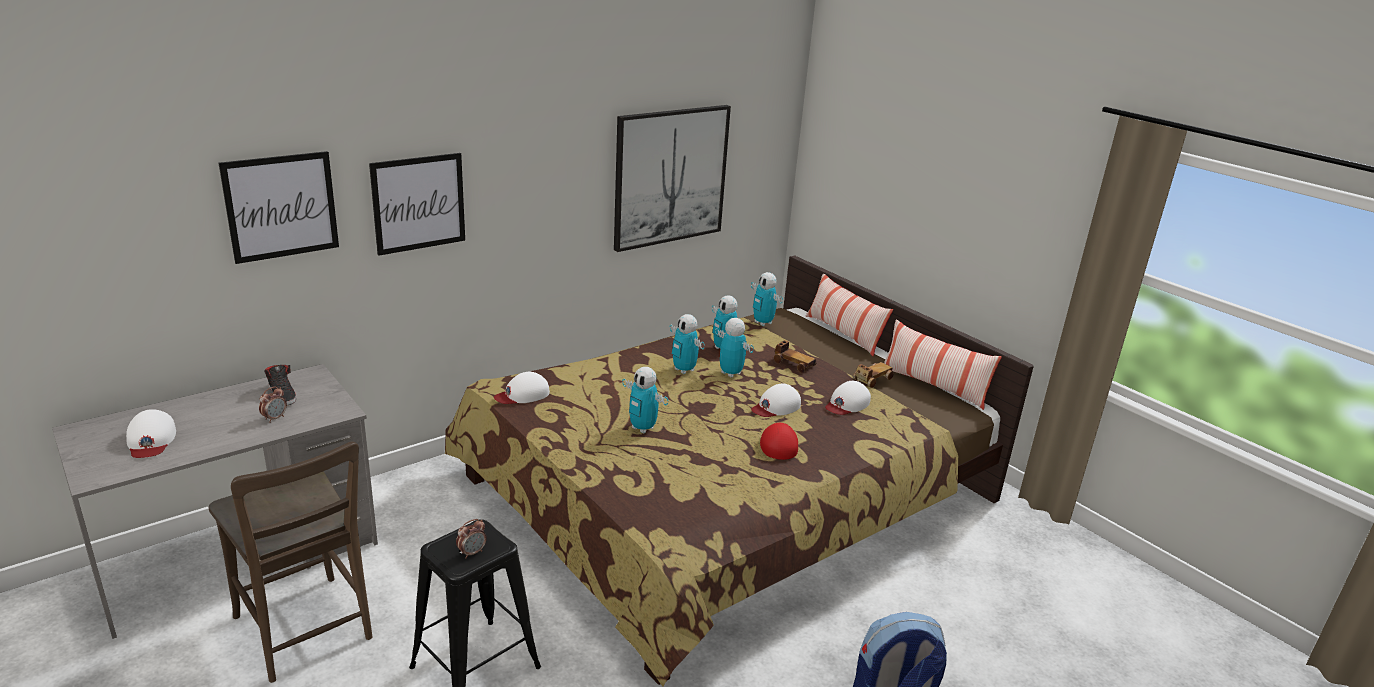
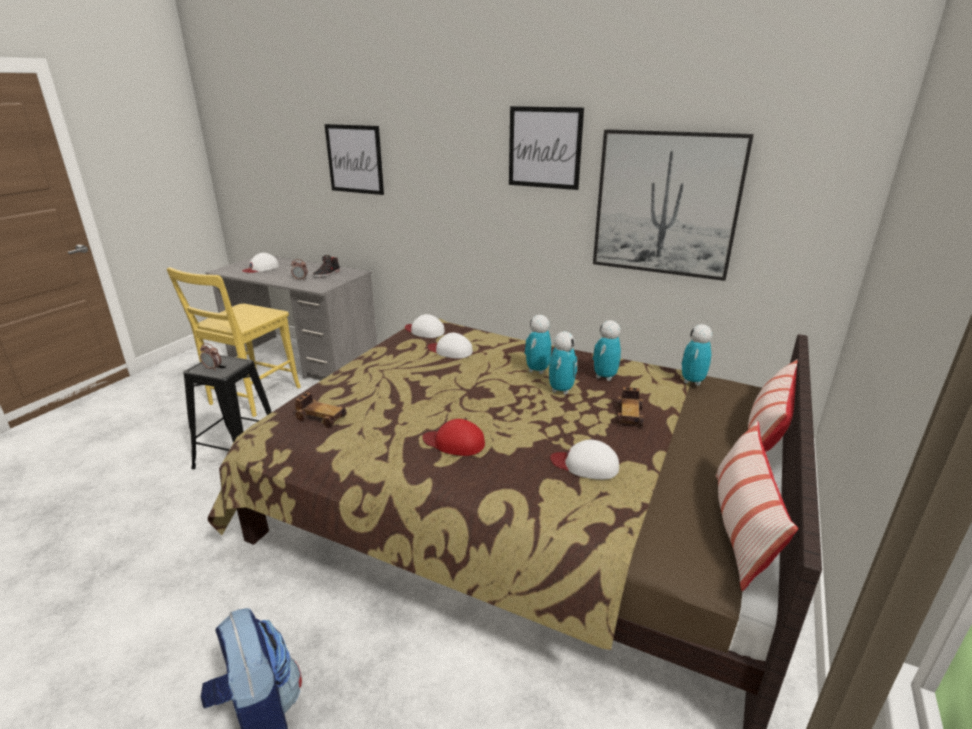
camera: 65 degrees right, 0 degrees up
brown chair [208,442,372,683] -> yellow chair [167,267,301,417]
picture [369,153,465,256] -> picture moved to [509,106,584,190]
toy robot [622,367,668,434] -> none
white cap [751,383,801,417] -> white cap moved to [428,333,473,359]
red cap [760,423,798,460] -> red cap turned 135 degrees counterclockwise [423,419,485,456]
toy car [853,362,894,388] -> toy car moved to [295,392,347,428]

